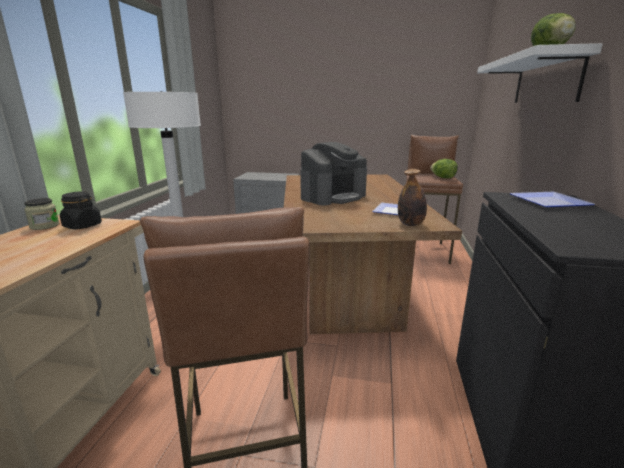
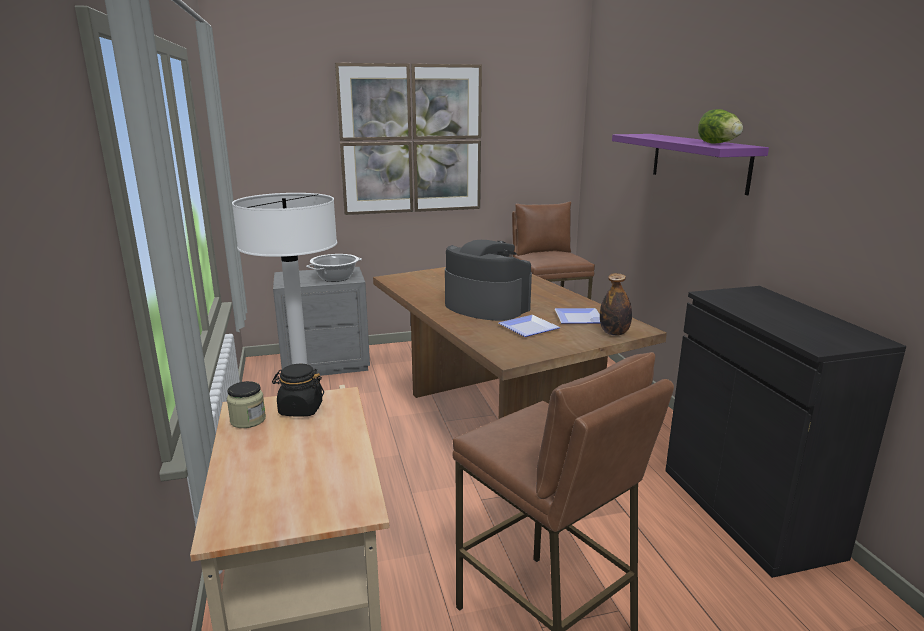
camera: 25 degrees left, 0 degrees up
coffee machine [300,142,367,206] -> coffee machine turned 75 degrees counterclockwise [445,240,532,321]
lettuce [430,159,458,178] -> none
white shelf [477,43,603,103] -> purple shelf [612,134,769,195]
plate [510,192,595,207] -> plate moved to [499,315,560,337]
none -> cooking pot [306,254,362,282]
none -> picture [335,63,482,215]

